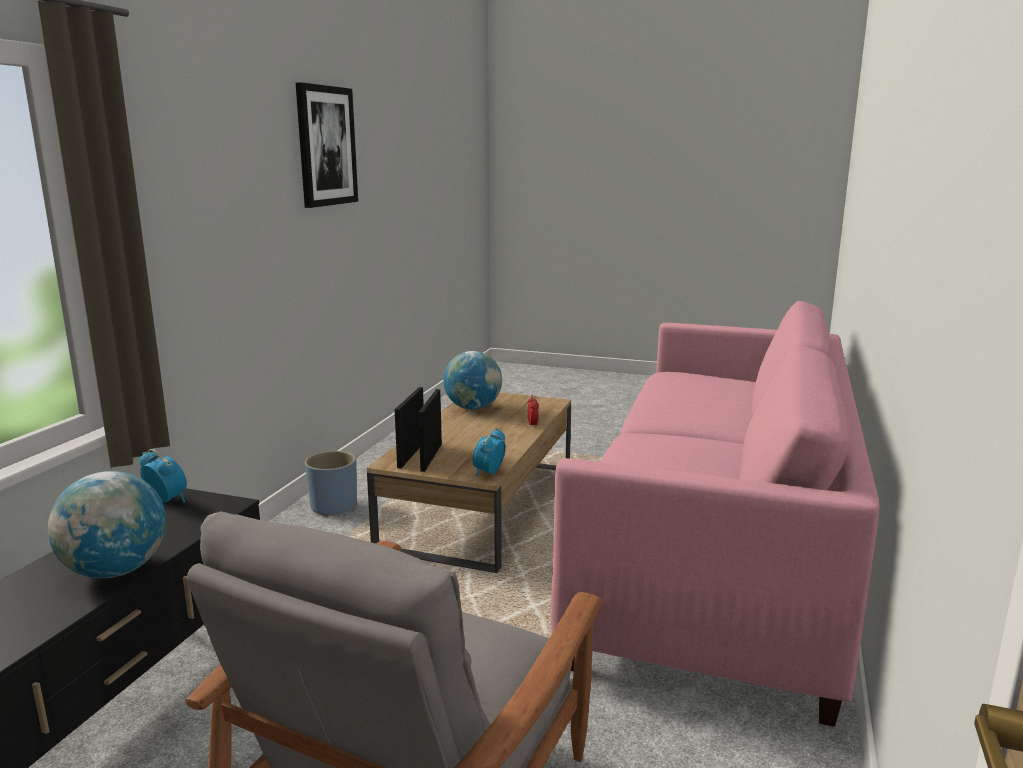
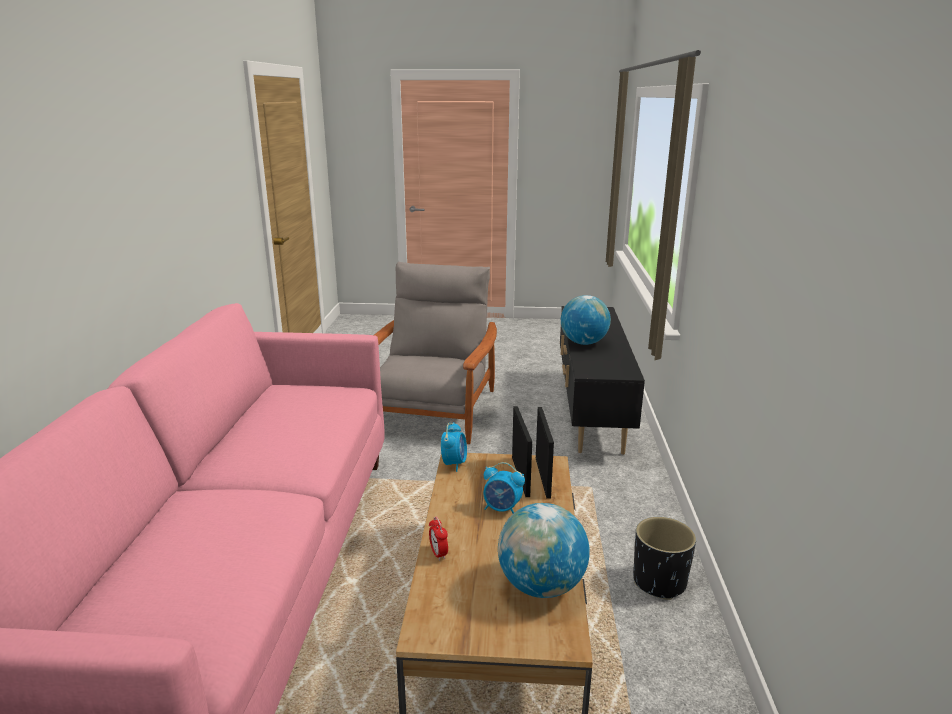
camera: 165 degrees right, 5 degrees up
alarm clock [139,449,187,503] -> alarm clock moved to [484,462,525,514]
picture [296,82,358,208] -> none
blue planter [305,451,357,517] -> black planter [633,517,696,600]

